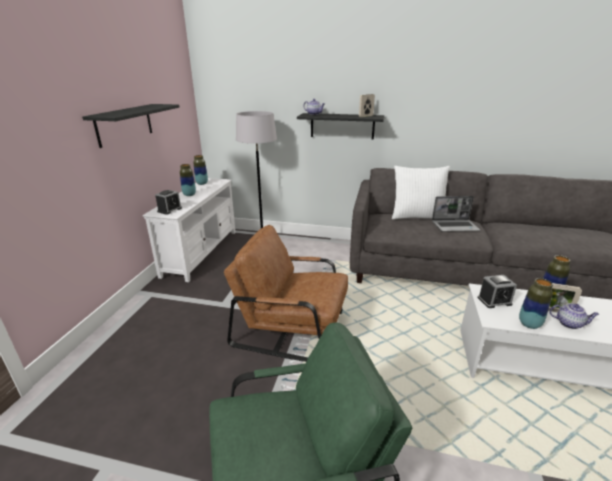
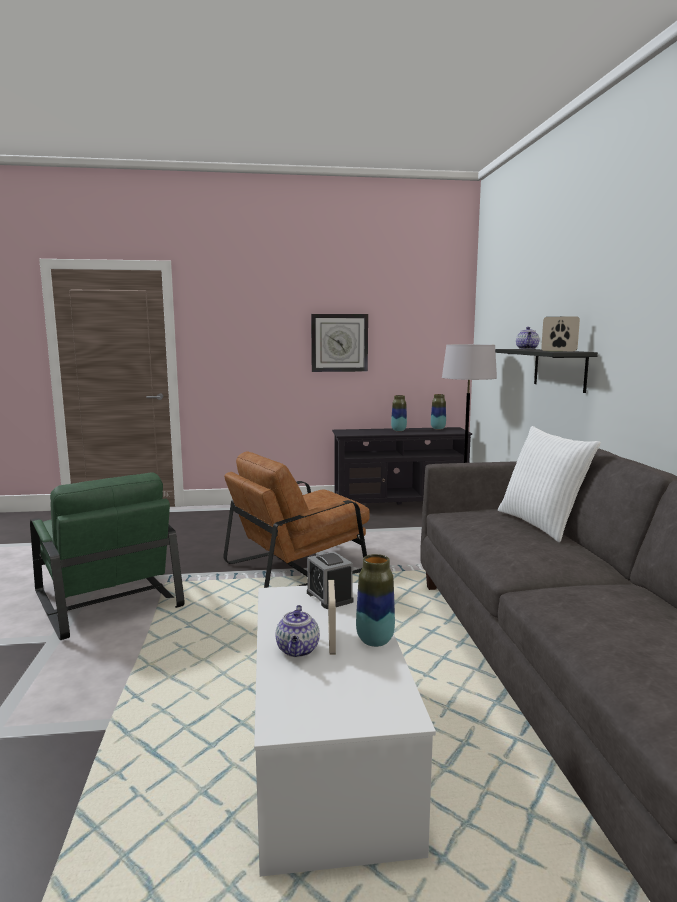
camera: 70 degrees right, 15 degrees down
black shelf [82,104,179,148] -> wall clock [311,314,368,372]
white tv stand [143,178,236,282] -> black tv stand [332,427,472,505]
alarm clock [155,190,182,215] -> none
brown armchair [224,225,348,362] -> brown armchair turned 120 degrees counterclockwise [223,452,370,588]
laptop [432,196,480,232] -> none
vase [519,278,553,329] -> none

